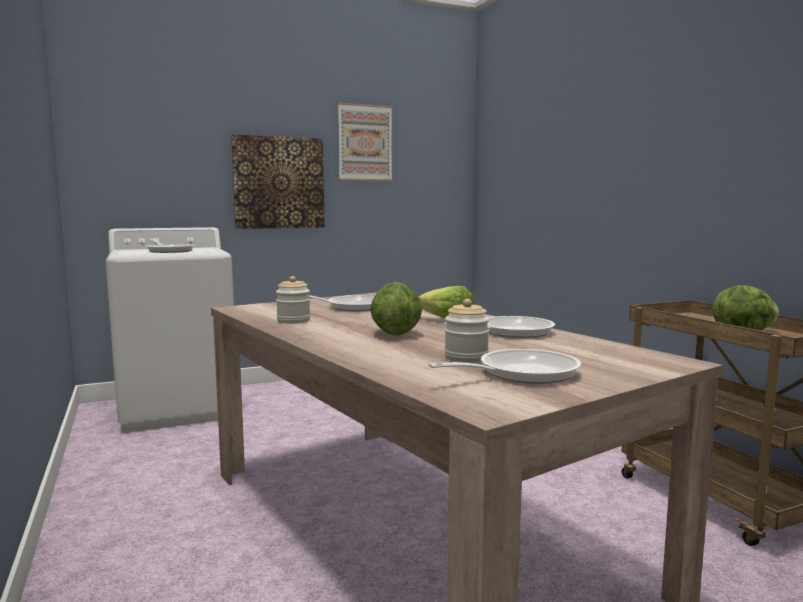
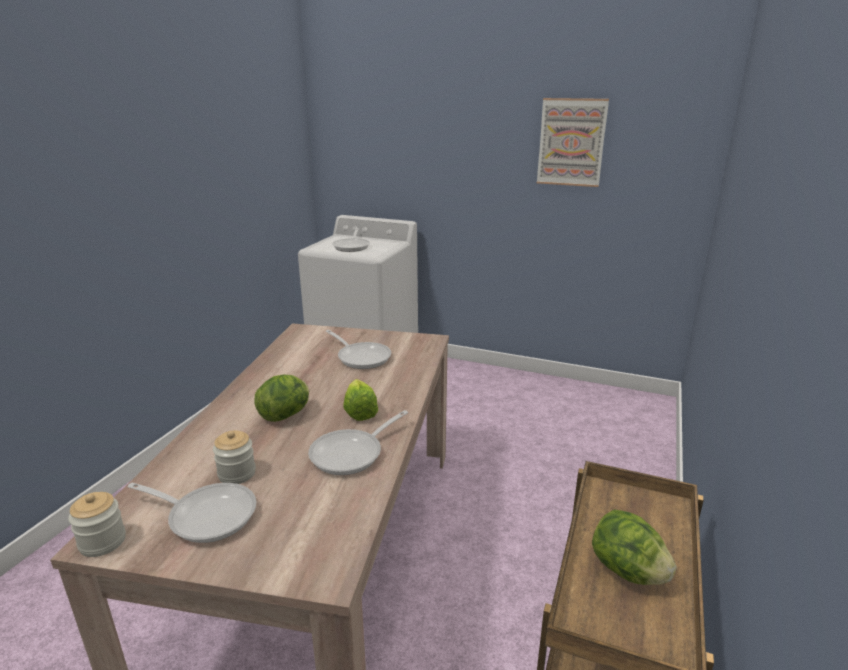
camera: 45 degrees right, 15 degrees up
picture [231,134,325,229] -> none
jar [276,276,310,324] -> jar moved to [68,492,126,557]
frying pan [443,316,555,338] -> frying pan turned 120 degrees clockwise [308,410,408,475]

